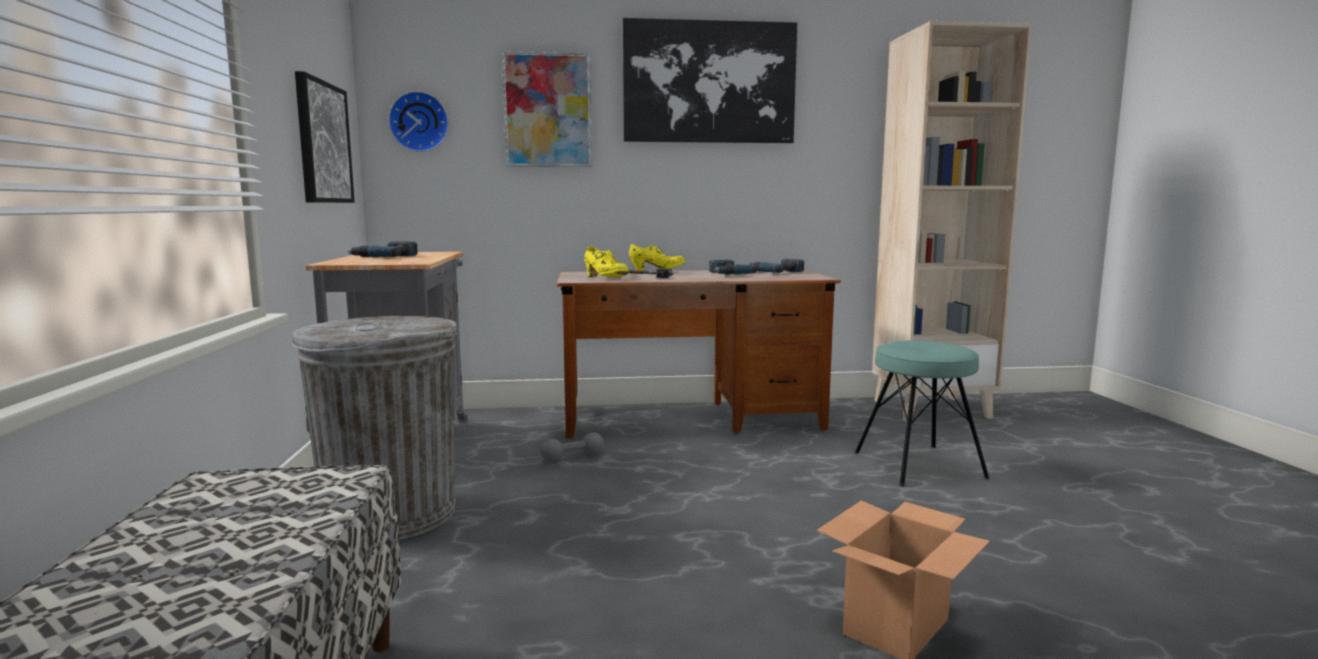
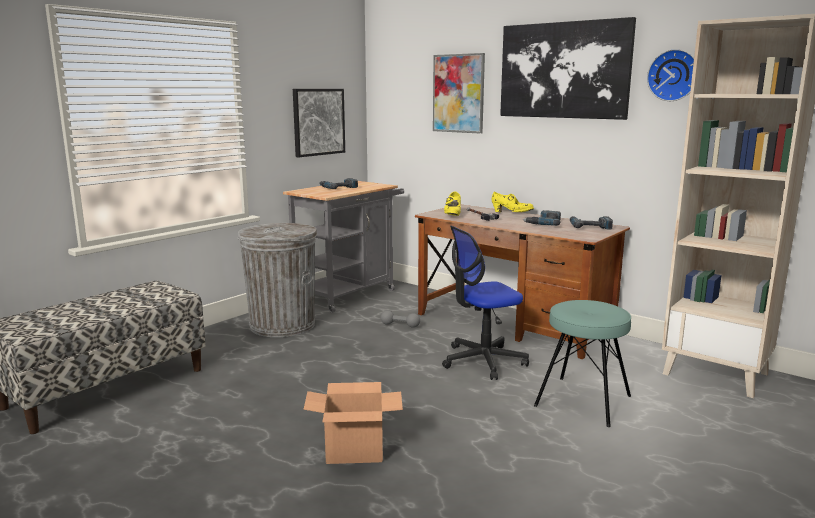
camera: 45 degrees right, 5 degrees up
wall clock [388,91,449,152] -> wall clock moved to [647,49,694,101]
none -> office chair [442,226,529,380]

